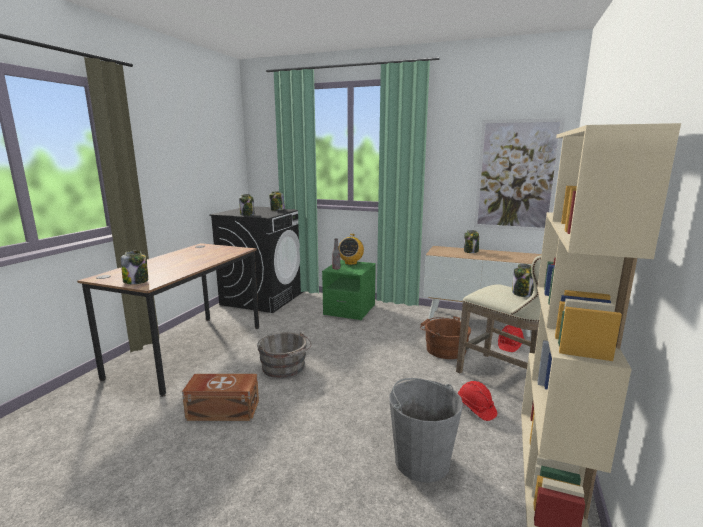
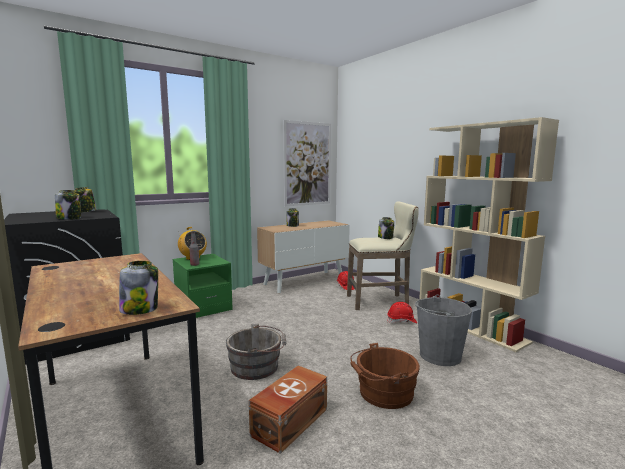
camera: 55 degrees left, 5 degrees down
brown bucket [420,316,471,359] -> brown bucket moved to [350,343,420,409]

